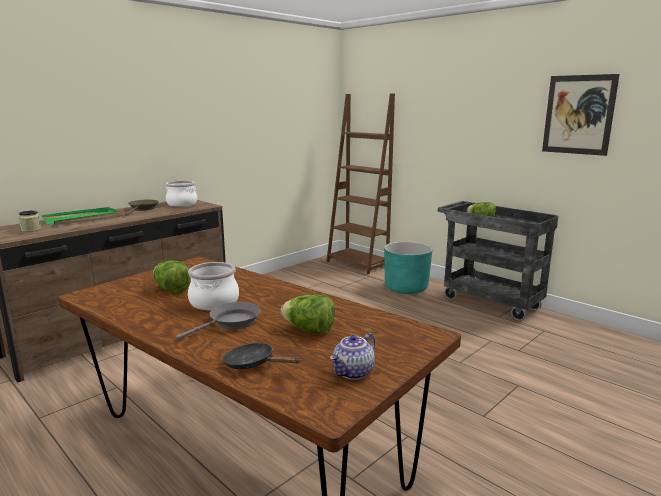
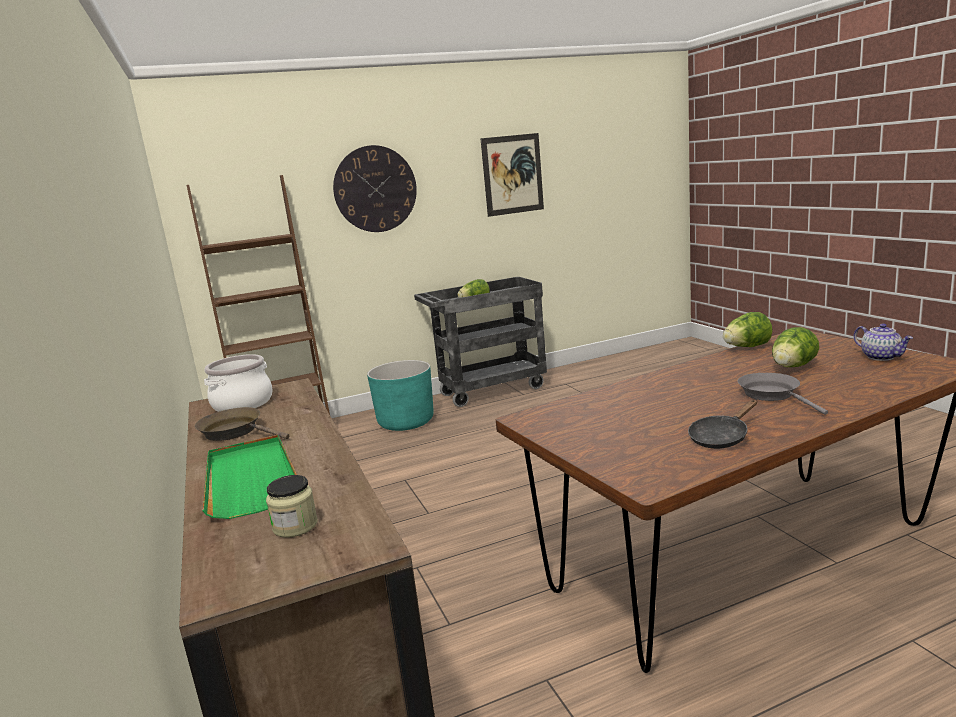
camera: 65 degrees left, 0 degrees up
lettuce [153,261,191,294] -> lettuce moved to [723,312,772,347]
cooking pot [188,262,239,310] -> none
black frying pan [223,343,301,370] -> black frying pan moved to [688,400,757,449]
none -> wall clock [333,145,417,232]

